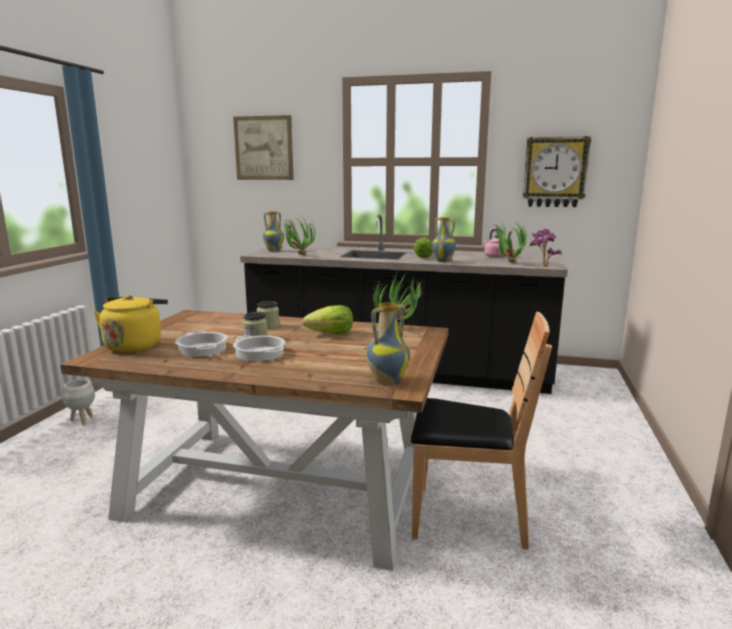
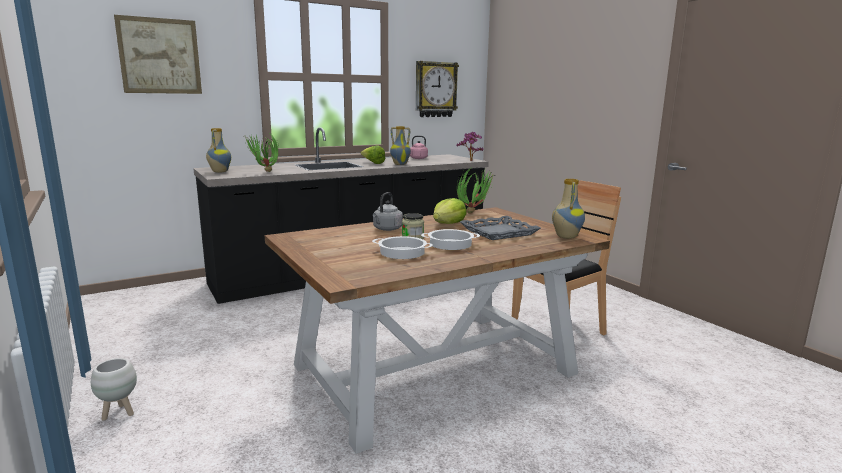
camera: 45 degrees left, 0 degrees up
yellow kettle [94,295,168,352] -> none
jar [257,301,279,329] -> grey kettle [373,192,403,231]
potted plant [495,223,527,263] -> none
none -> grey tray [460,216,541,240]

